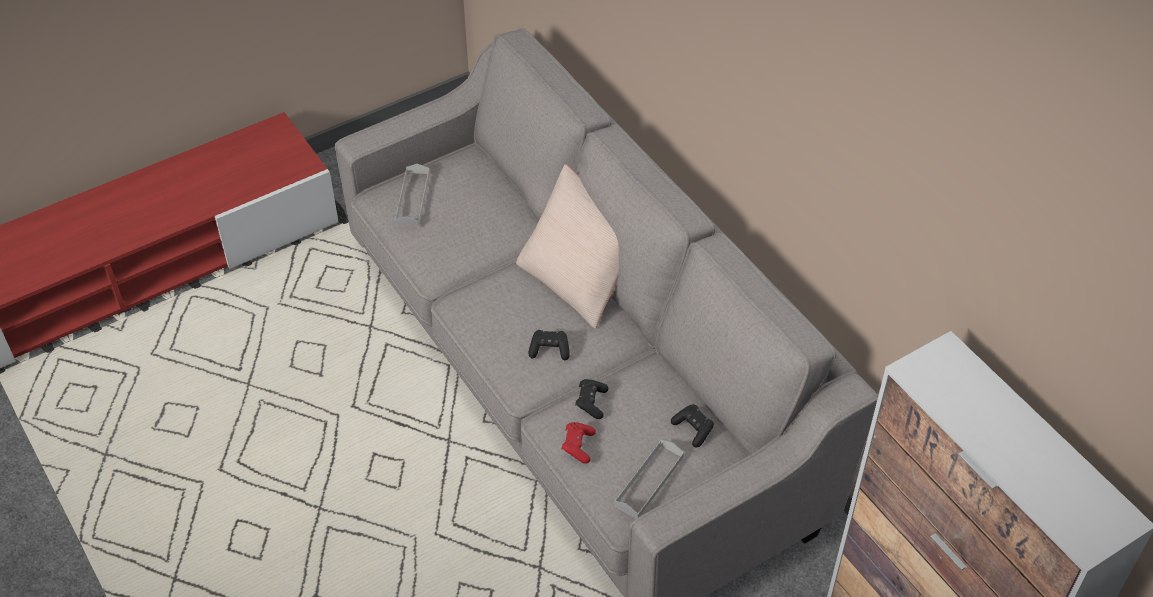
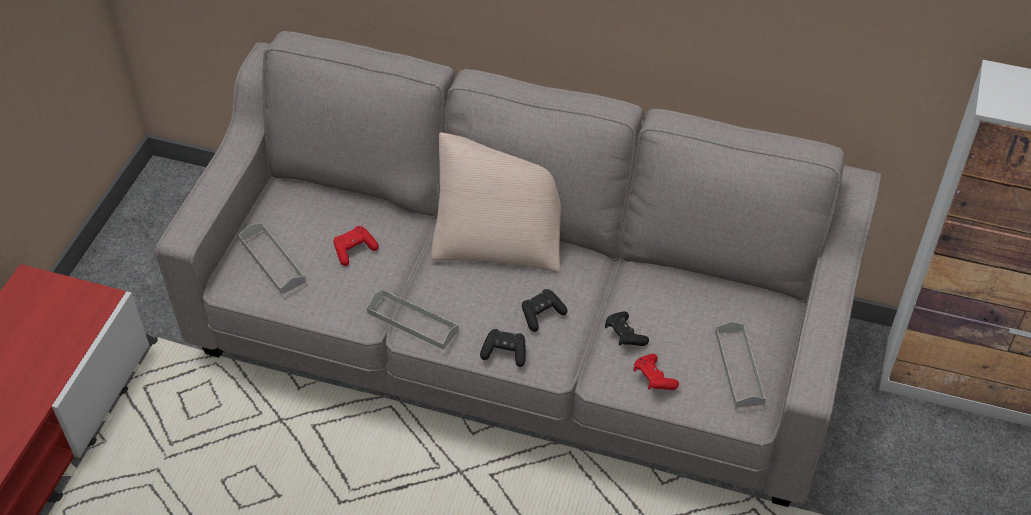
camera: 40 degrees left, 0 degrees up
black game controller [671,405,714,447] -> black game controller moved to [480,329,526,367]
none -> red game controller [334,226,379,266]
none -> grey tray [367,289,459,350]

